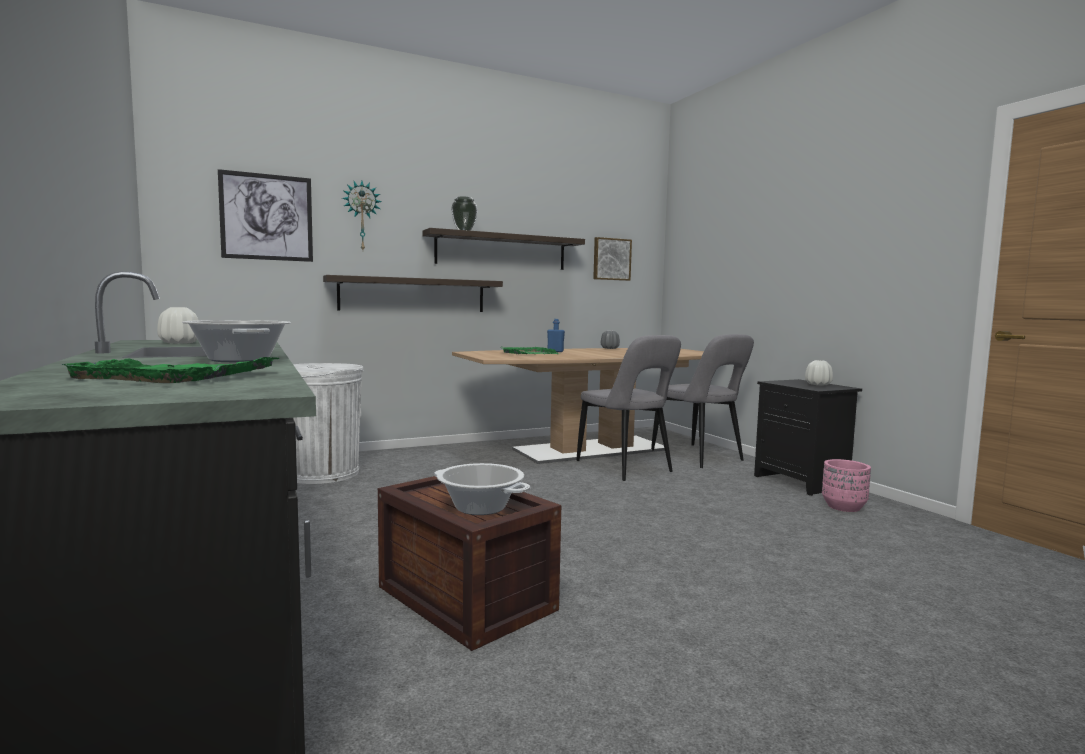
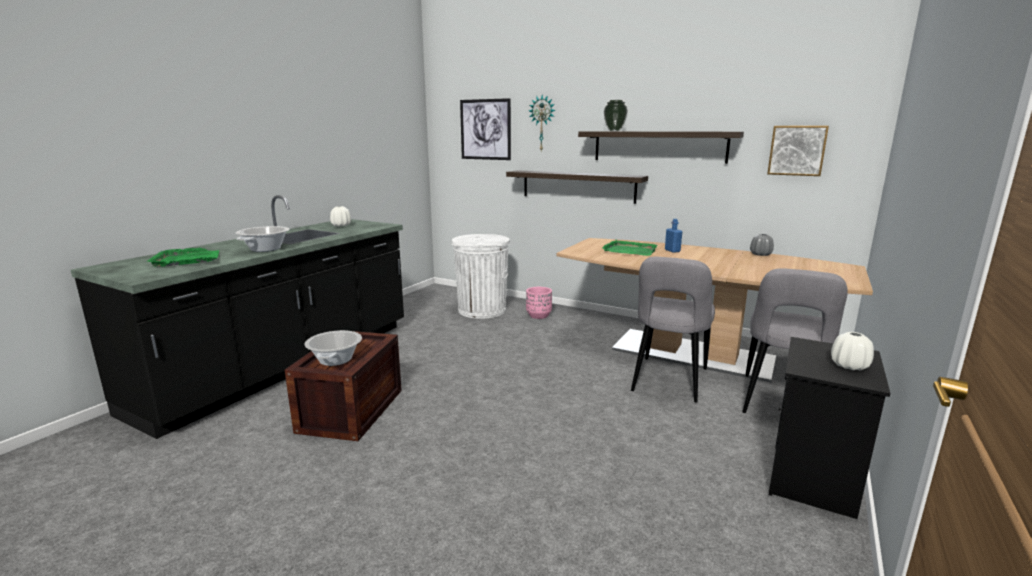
camera: 55 degrees right, 10 degrees up
pink planter [822,459,871,512] -> pink planter moved to [526,287,552,319]

